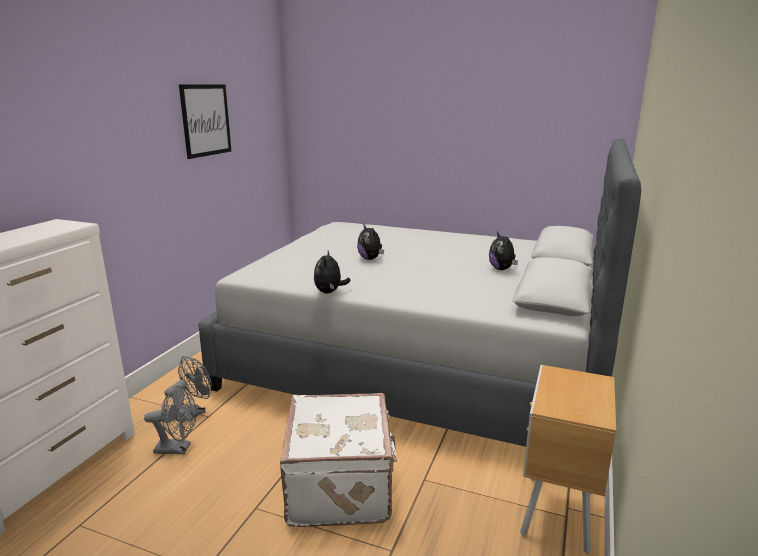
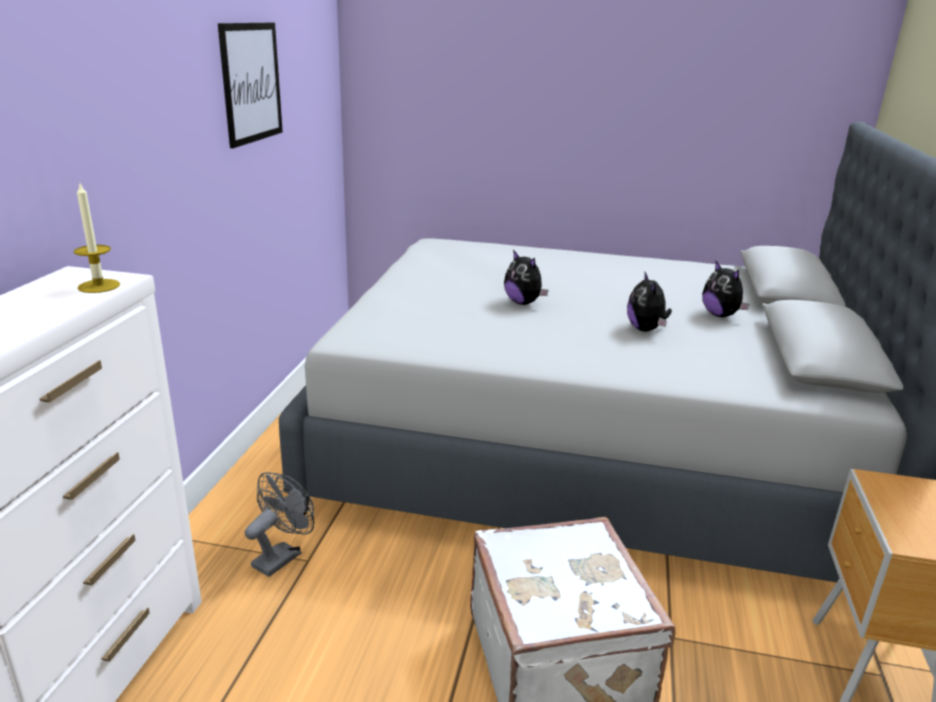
camera: 10 degrees left, 5 degrees up
grey fan [144,386,196,454] -> none
plush toy [314,251,351,294] -> plush toy moved to [627,272,672,332]
none -> candle [74,184,120,293]

